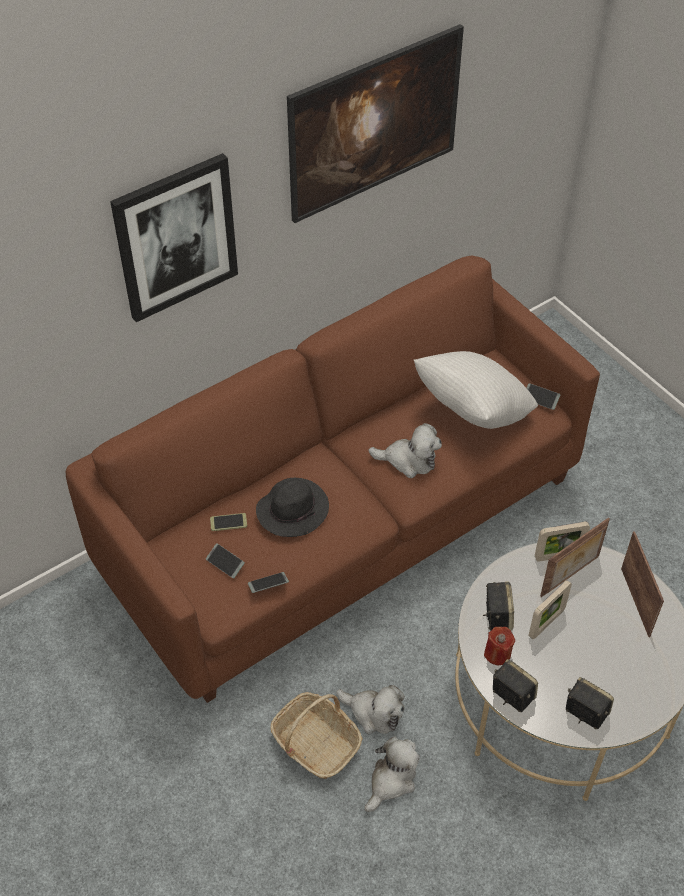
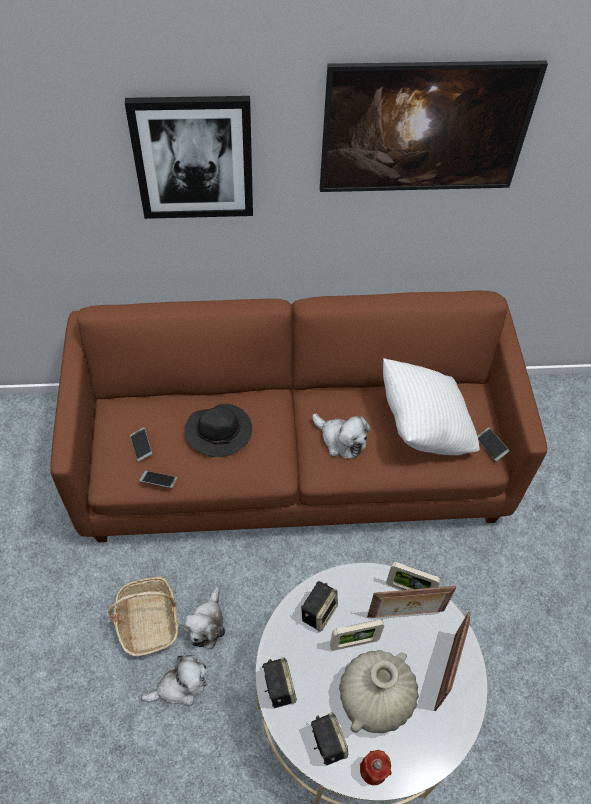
camera: 30 degrees right, 5 degrees up
phone [210,513,247,531] -> none
plush toy [336,685,405,734] -> plush toy turned 45 degrees clockwise [184,587,225,649]
red candle [484,627,515,665] -> red candle moved to [360,750,391,785]
none -> beige vase [339,650,419,733]

